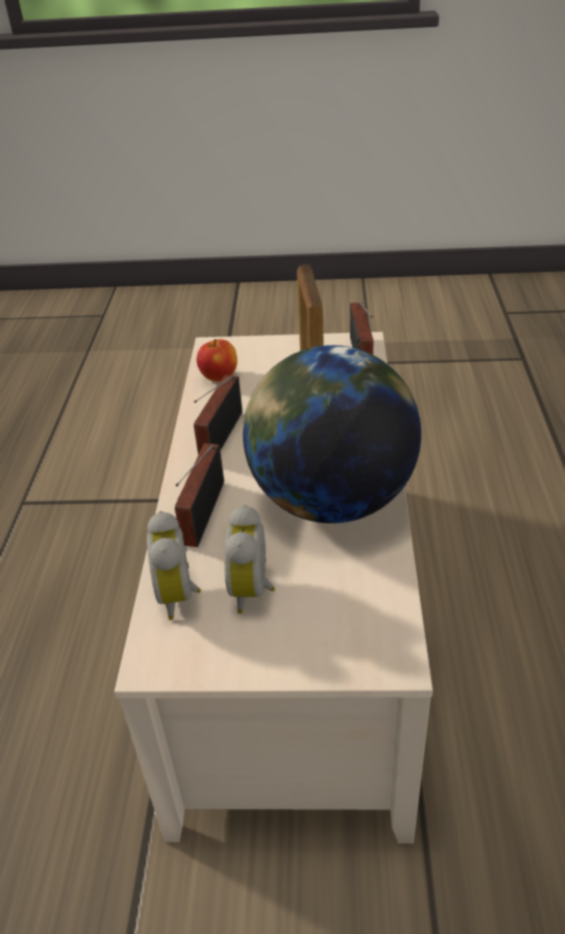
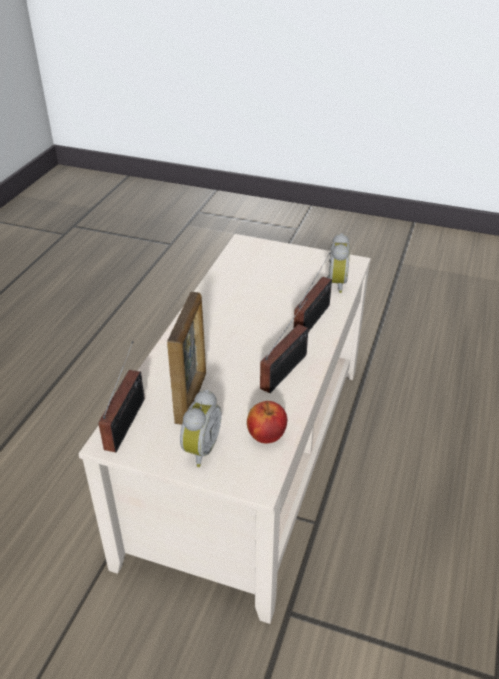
camera: 165 degrees left, 0 degrees up
alarm clock [224,505,275,614] -> alarm clock moved to [180,390,222,467]
globe [243,345,421,523] -> none

